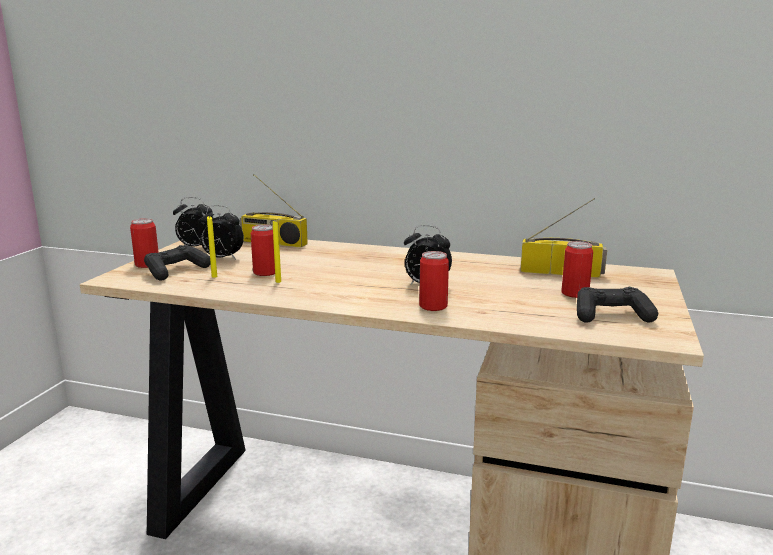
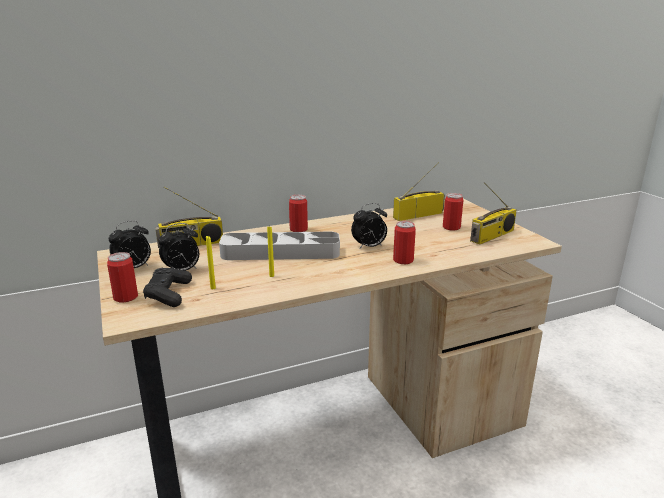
camera: 40 degrees left, 5 degrees up
can [251,225,275,276] -> can moved to [289,195,308,232]
black game controller [577,287,658,323] -> radio [470,182,517,245]
none -> grey tray [219,232,340,260]

